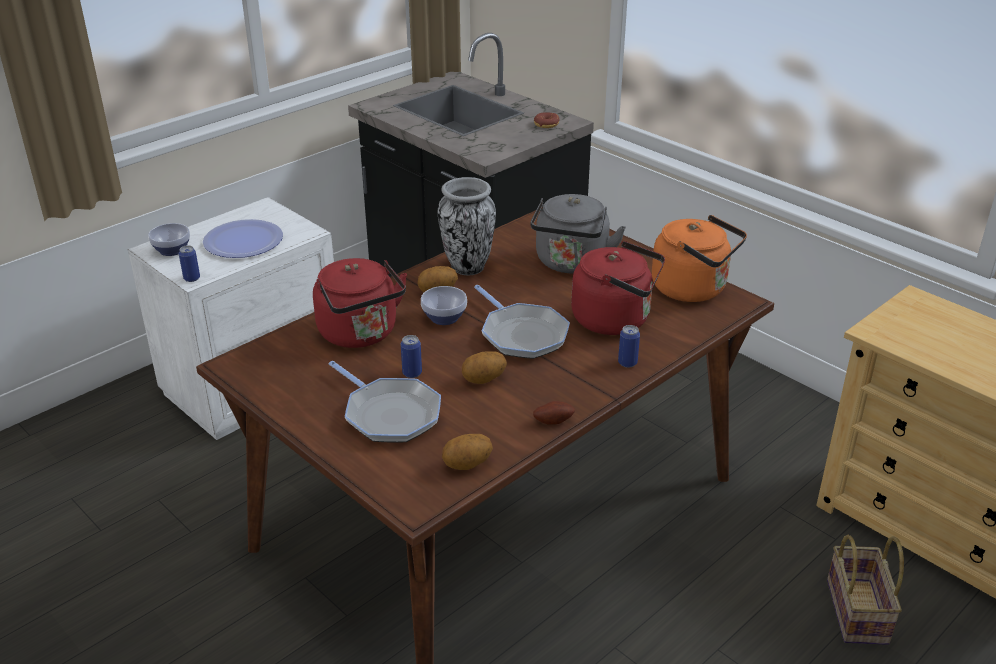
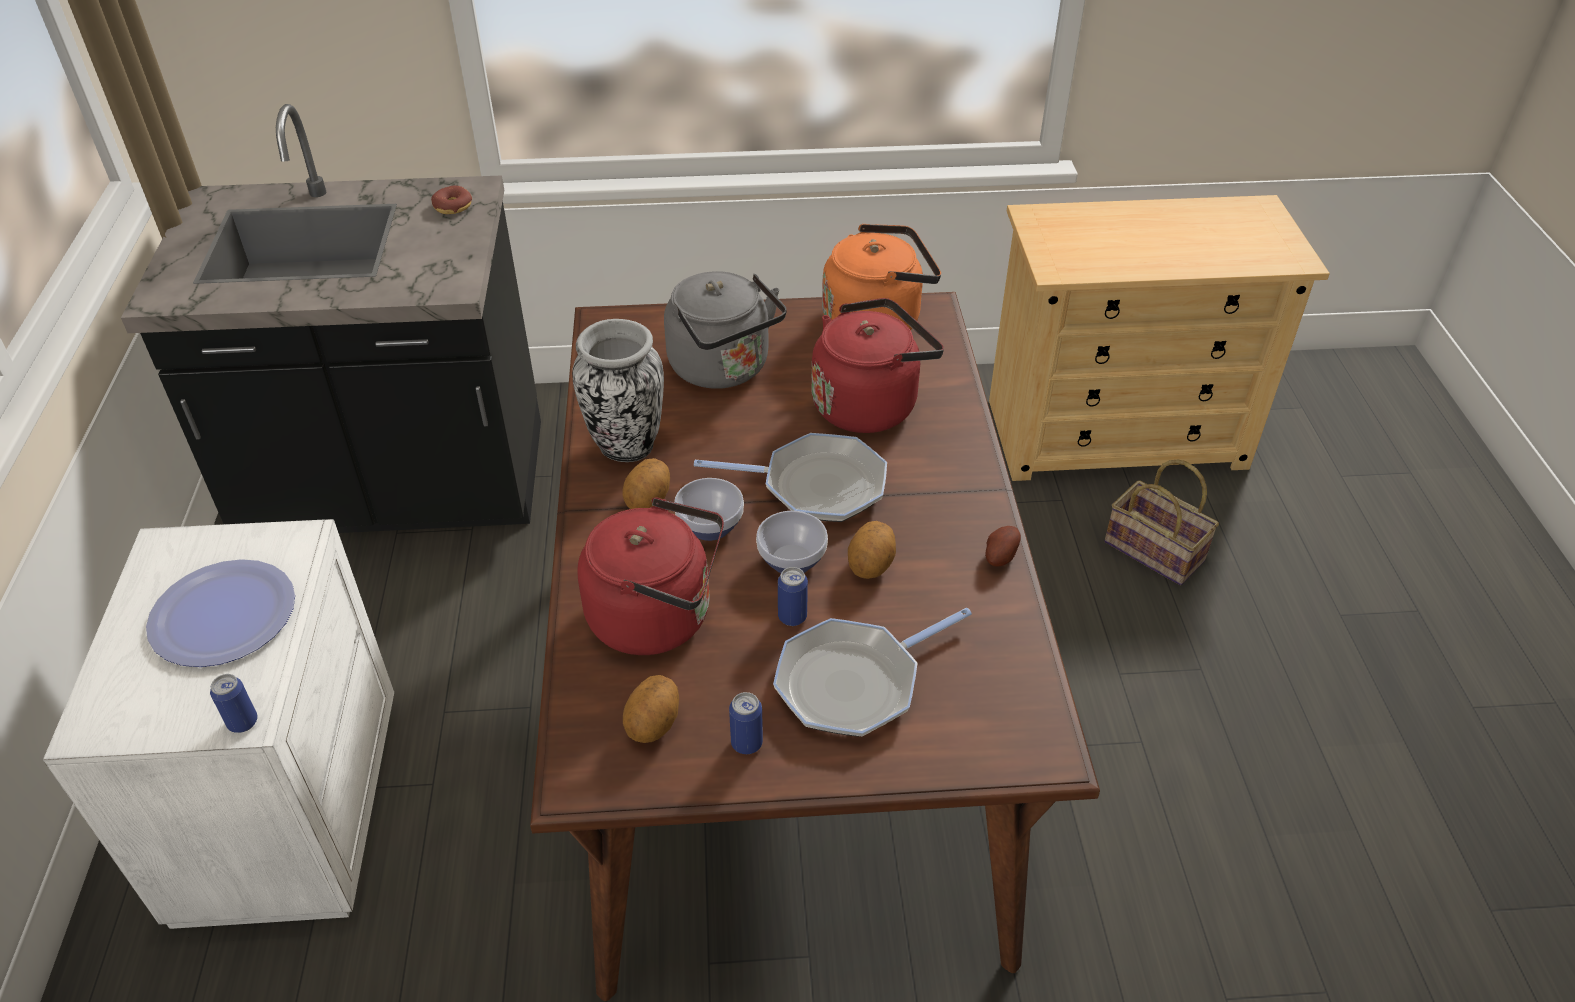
camera: 50 degrees left, 10 degrees up
bowl [148,223,190,256] -> bowl moved to [756,511,828,573]
frying pan [329,361,441,443] -> frying pan turned 150 degrees clockwise [773,608,972,737]
potato [442,434,493,470] -> potato moved to [623,675,679,743]
can [618,325,640,368] -> can moved to [729,692,763,754]

